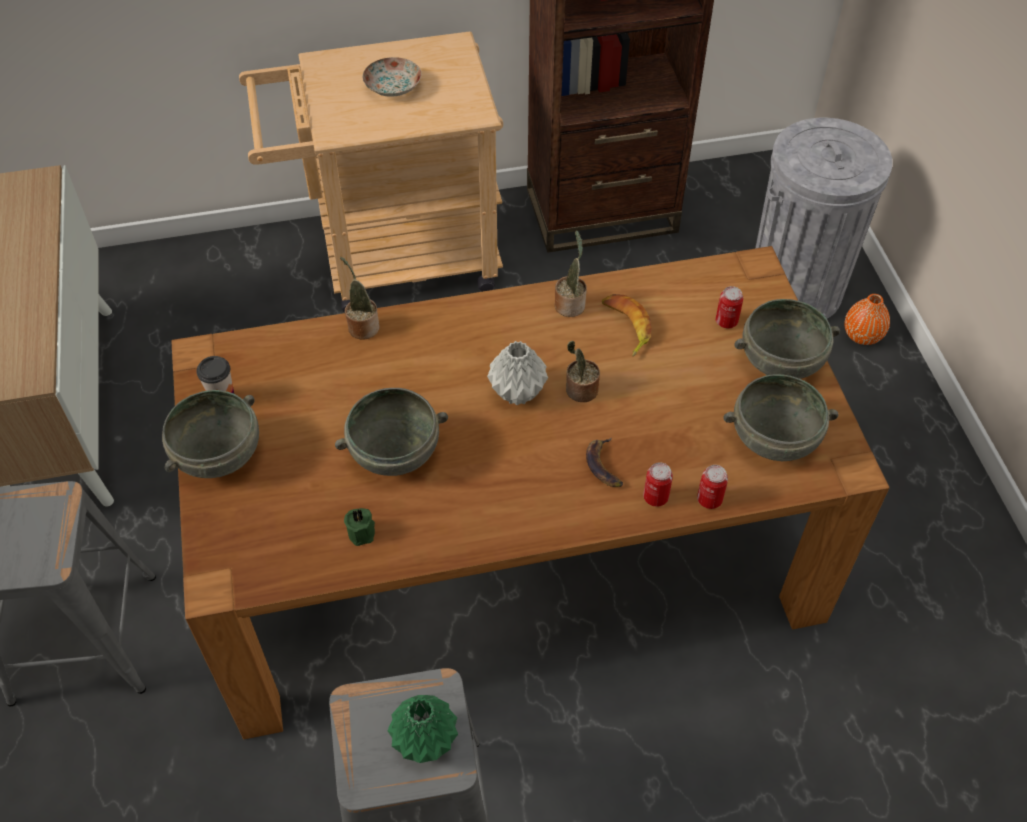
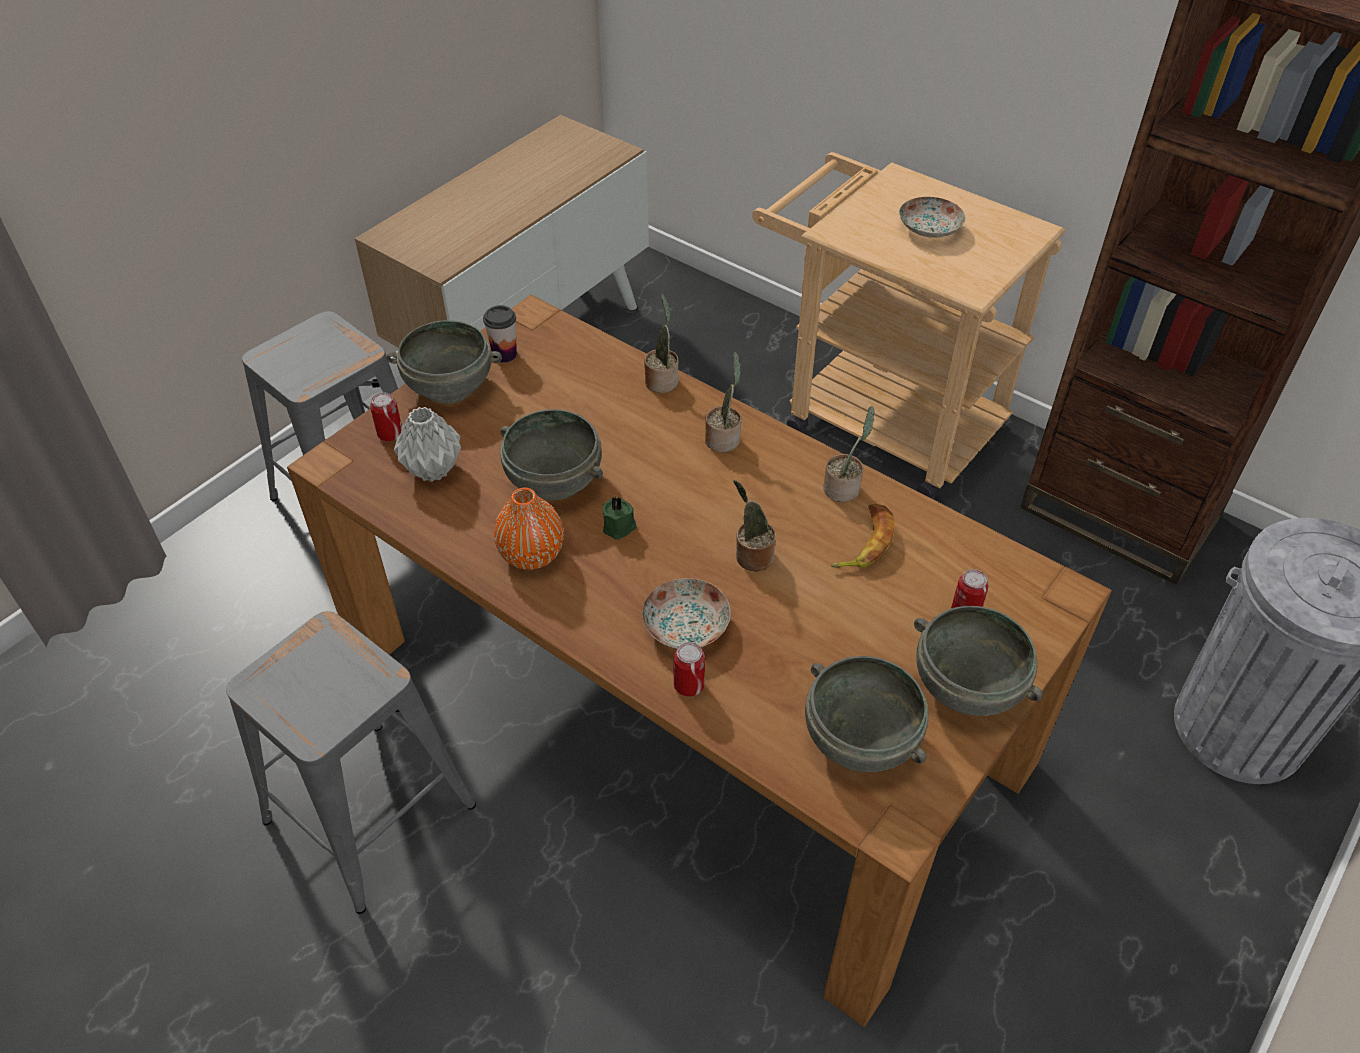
camera: 50 degrees right, 5 degrees down
green candle [344,508,375,546] -> green candle moved to [602,496,637,540]
green vase [387,695,458,763] -> none
grey vase [487,341,548,405] -> grey vase moved to [394,407,461,482]
banana [586,437,623,487] -> plate [642,578,730,649]
can [697,465,728,509] -> can moved to [370,393,402,441]
orange vase [844,294,890,345] -> orange vase moved to [494,488,564,570]
none -> potted plant [705,352,742,452]

